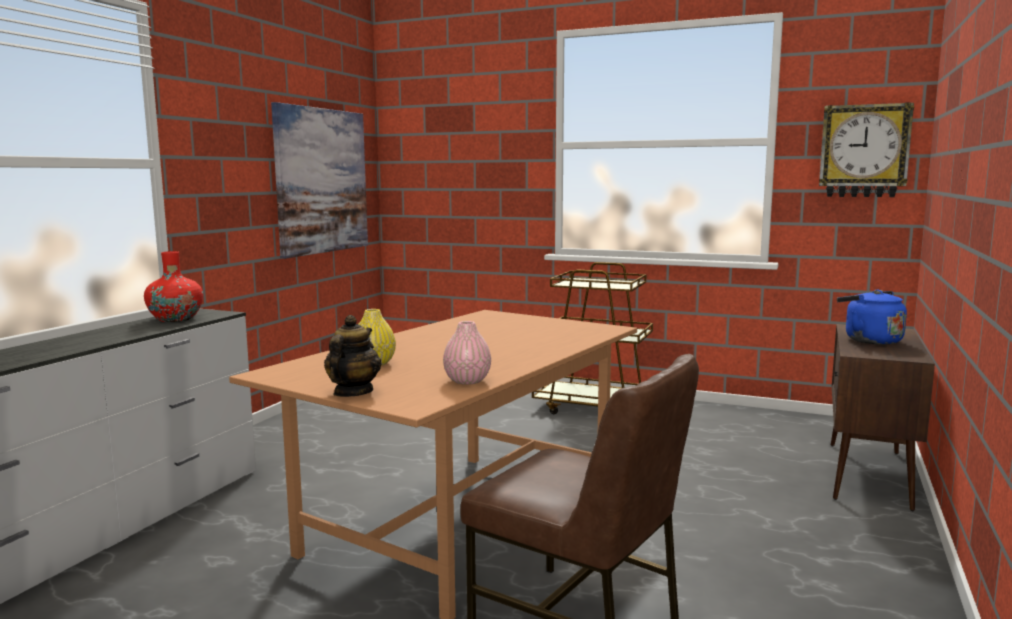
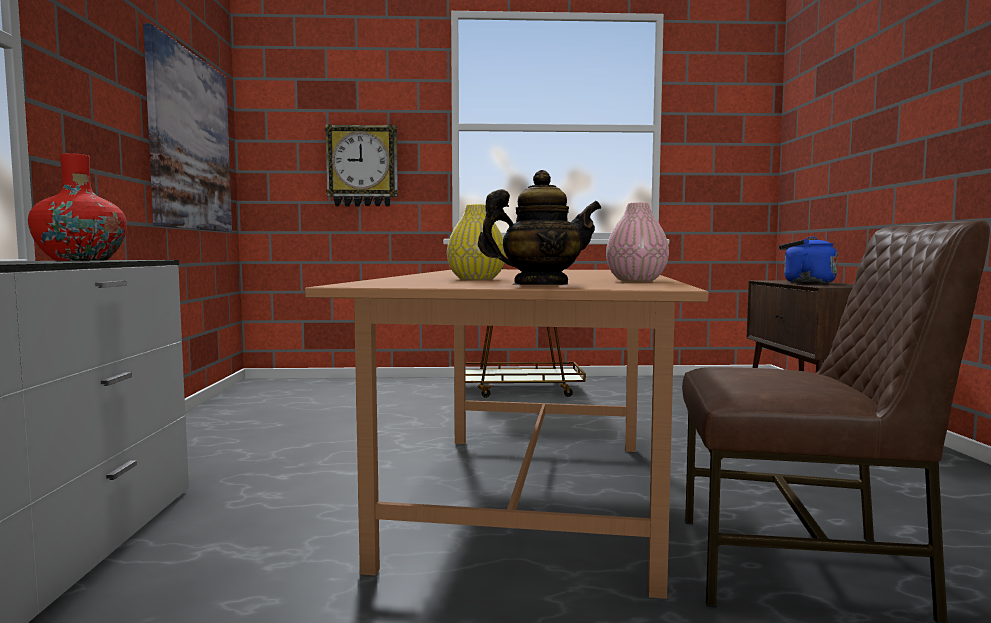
camera: 25 degrees left, 5 degrees down
teapot [324,315,381,397] -> teapot turned 90 degrees clockwise [478,170,601,285]
wall clock [819,102,914,197] -> wall clock moved to [325,124,398,207]

